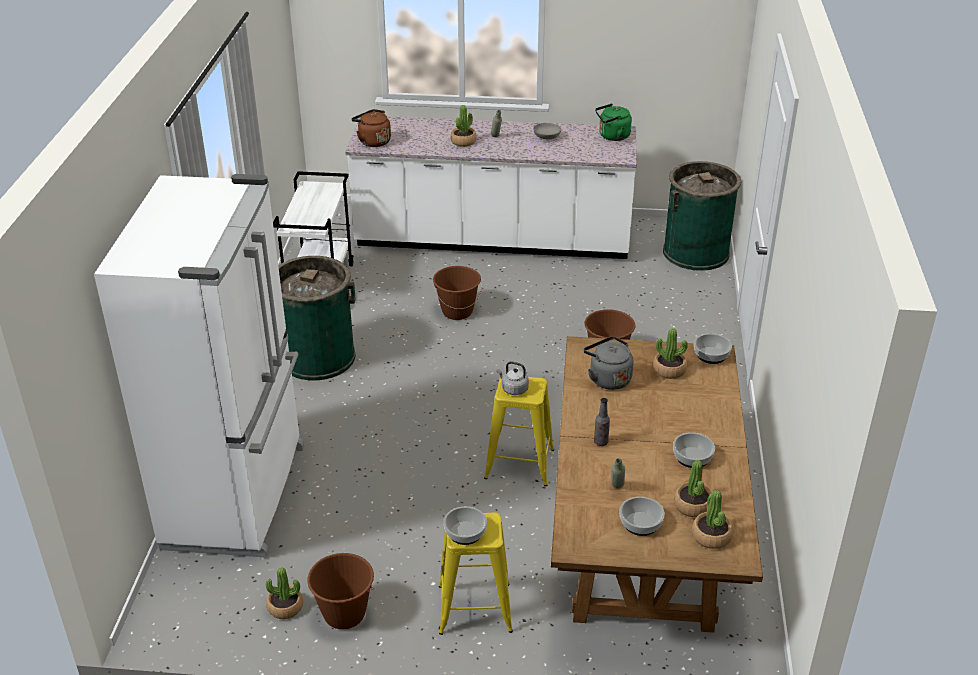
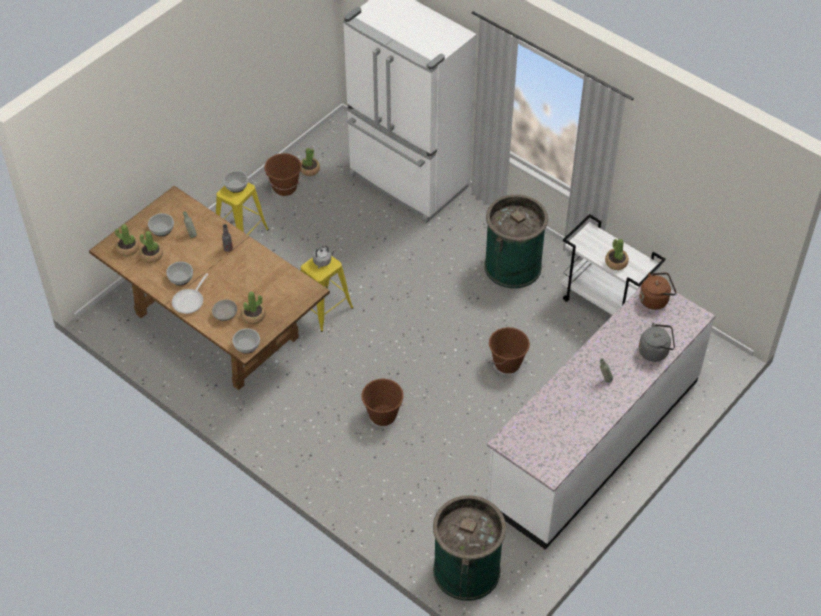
camera: 125 degrees right, 15 degrees up
potted plant [450,105,477,147] -> potted plant moved to [605,239,629,270]
grey bowl [533,123,561,139] -> grey bowl moved to [212,300,237,321]
grey kettle [583,336,634,390] -> grey kettle moved to [639,323,675,362]
green kettle [595,104,632,141] -> none
none -> frying pan [172,273,208,314]

